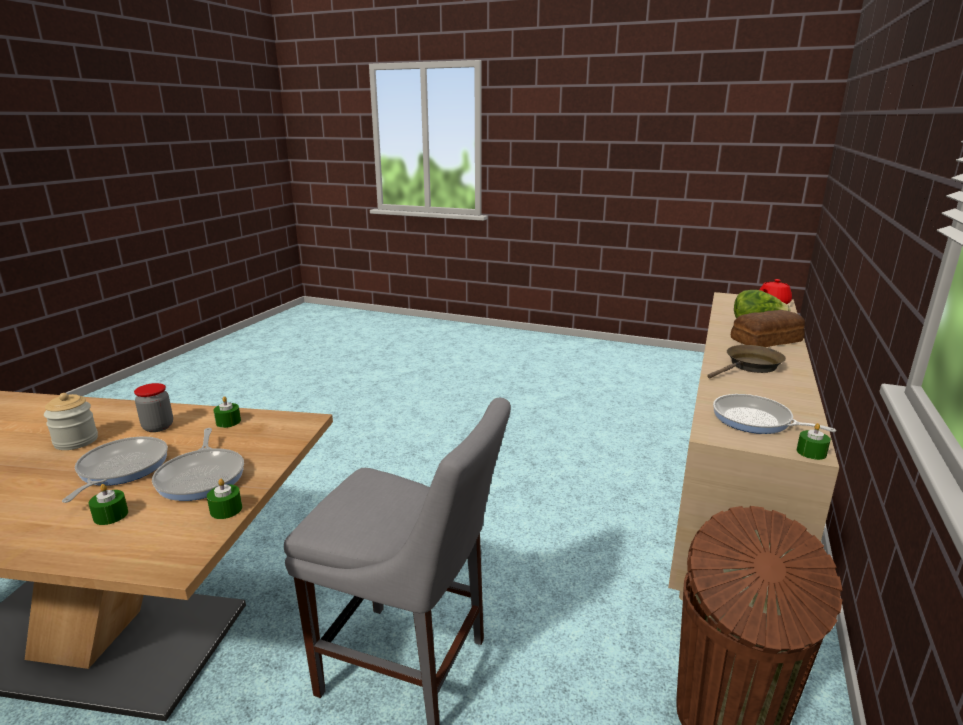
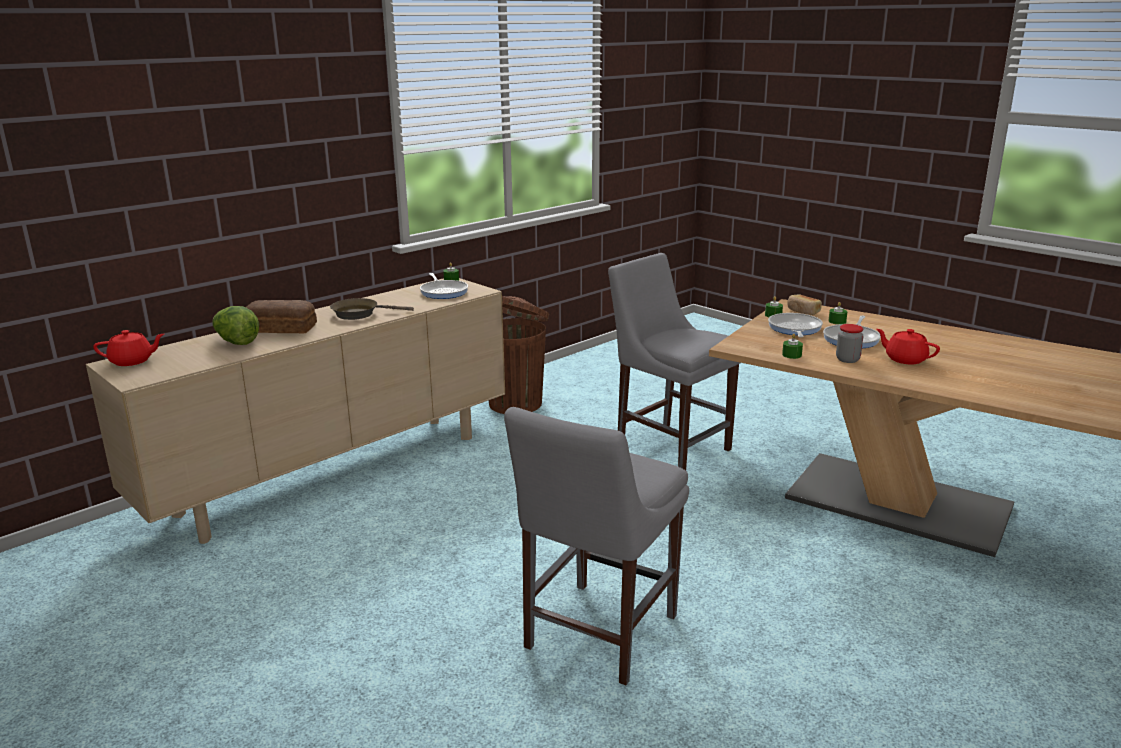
camera: 155 degrees left, 0 degrees up
jar [44,393,98,450] -> red teapot [876,329,940,364]
none -> grey chair [504,407,689,685]
none -> bread [787,294,822,315]

